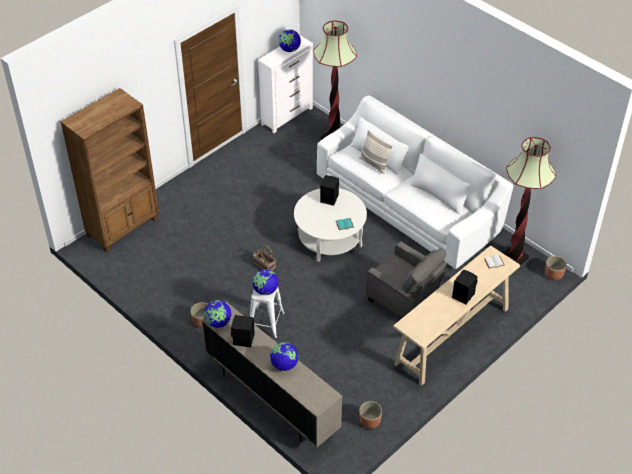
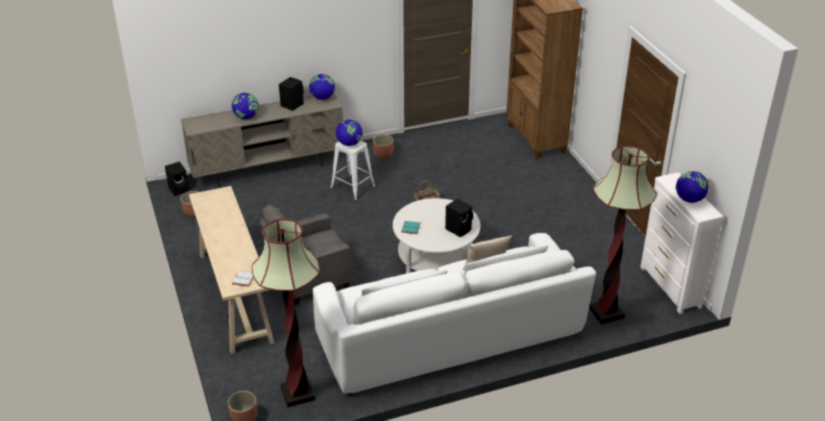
camera: 115 degrees right, 10 degrees down
black speaker [452,269,478,305] -> black speaker moved to [165,162,189,196]

